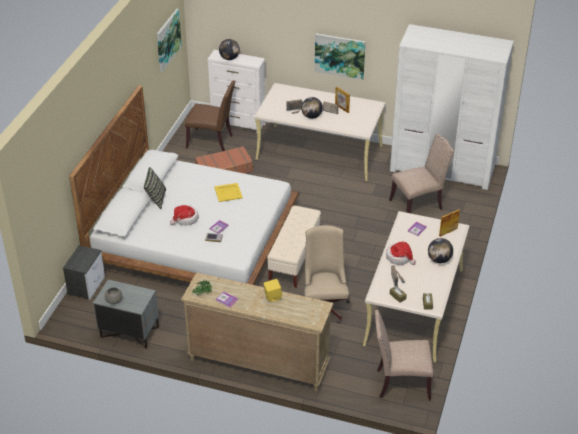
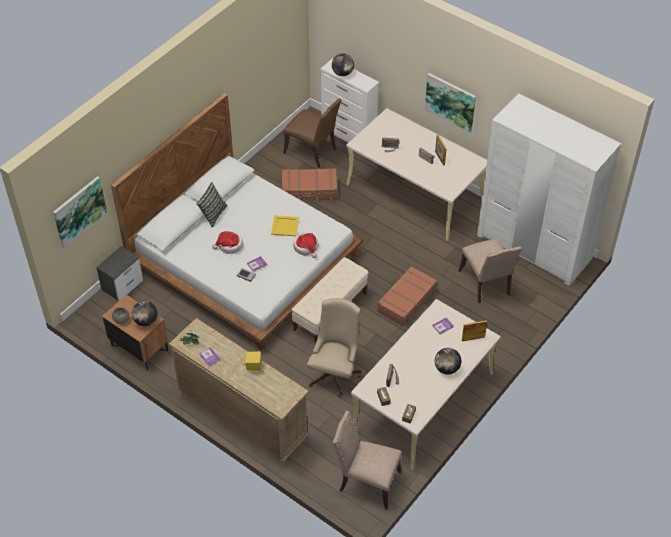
camera: 20 degrees right, 10 degrees up
grey nightstand [93,280,159,349] -> brown nightstand [102,295,168,370]
picture [157,9,182,72] -> picture moved to [53,176,107,248]
globe [301,97,323,119] -> globe moved to [132,301,157,326]
hat [386,241,416,265] -> hat moved to [293,233,319,258]
beige chair [389,133,454,213] -> beige chair turned 75 degrees clockwise [458,239,522,303]
none -> brown suitcase [377,266,437,327]

